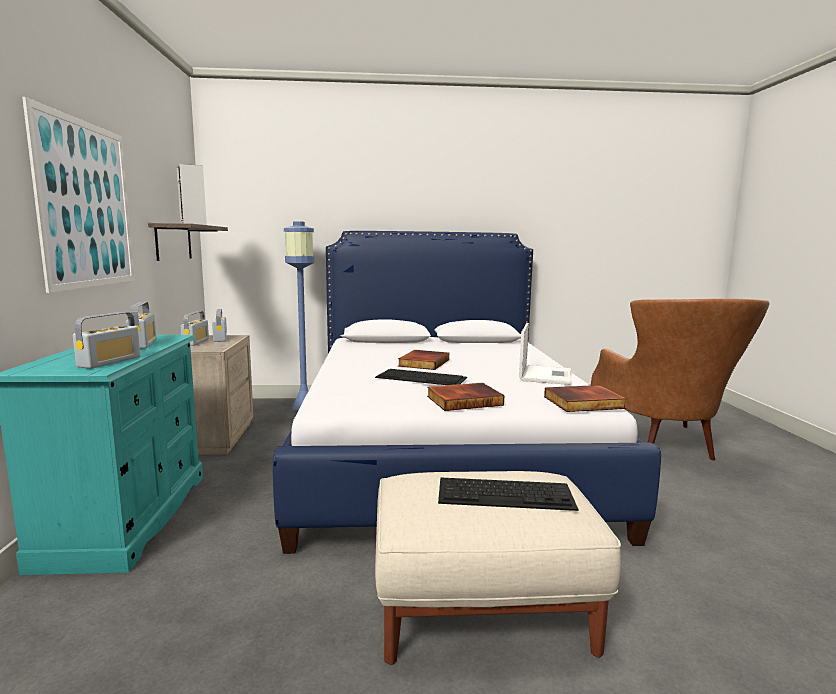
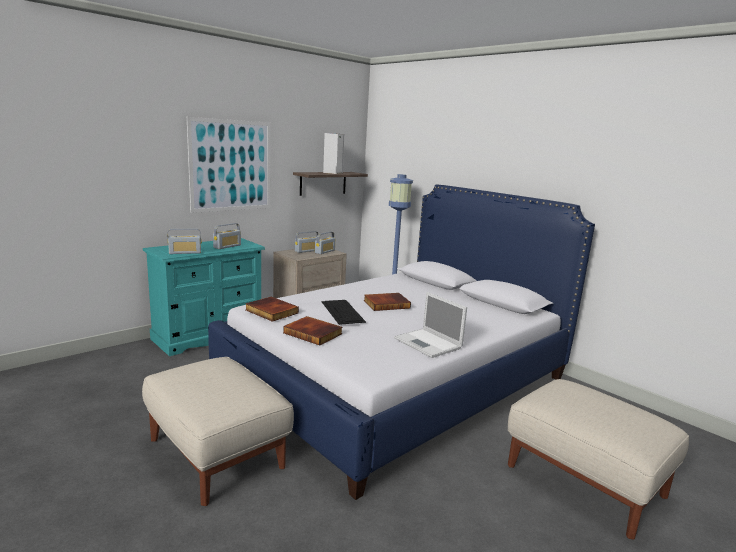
camera: 50 degrees right, 5 degrees up
keyboard [438,477,578,511] -> none
laptop [519,323,571,385] -> laptop turned 75 degrees clockwise [394,292,467,358]
book [544,385,627,412] -> book moved to [245,297,299,322]
brown armchair [591,298,770,460] -> beige ottoman [508,379,689,540]

